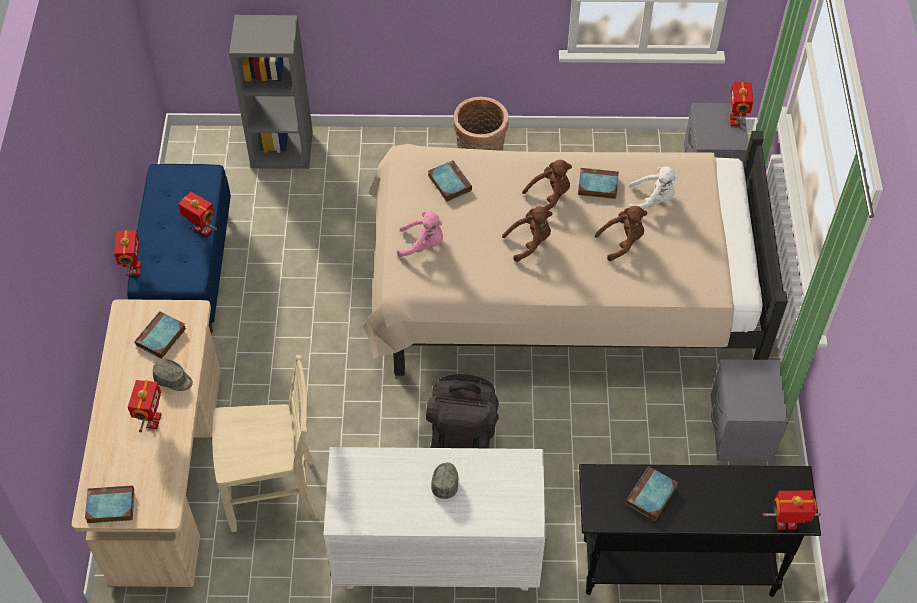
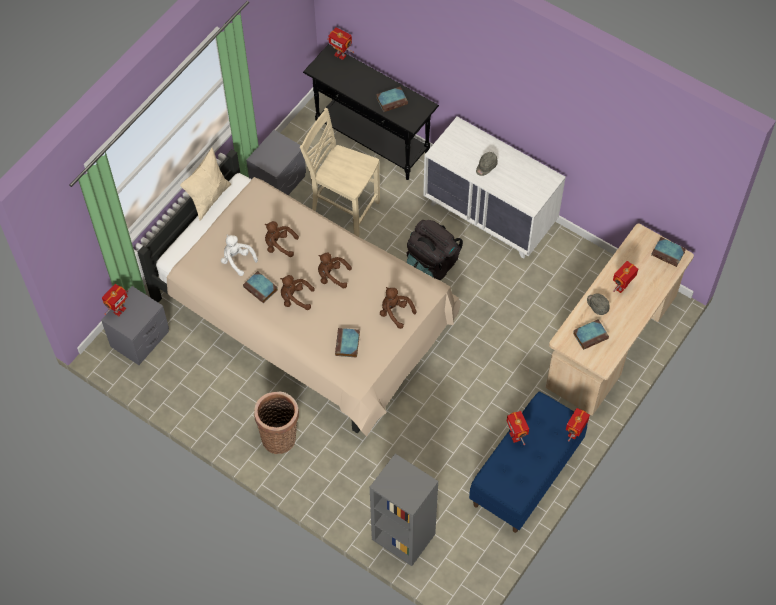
camera: 145 degrees left, 5 degrees up
beige chair [212,355,319,532] -> beige chair moved to [300,108,380,237]
pink plush toy [397,212,443,257] -> brown plush toy [380,287,417,329]
none -> beige pillow [180,148,231,221]

